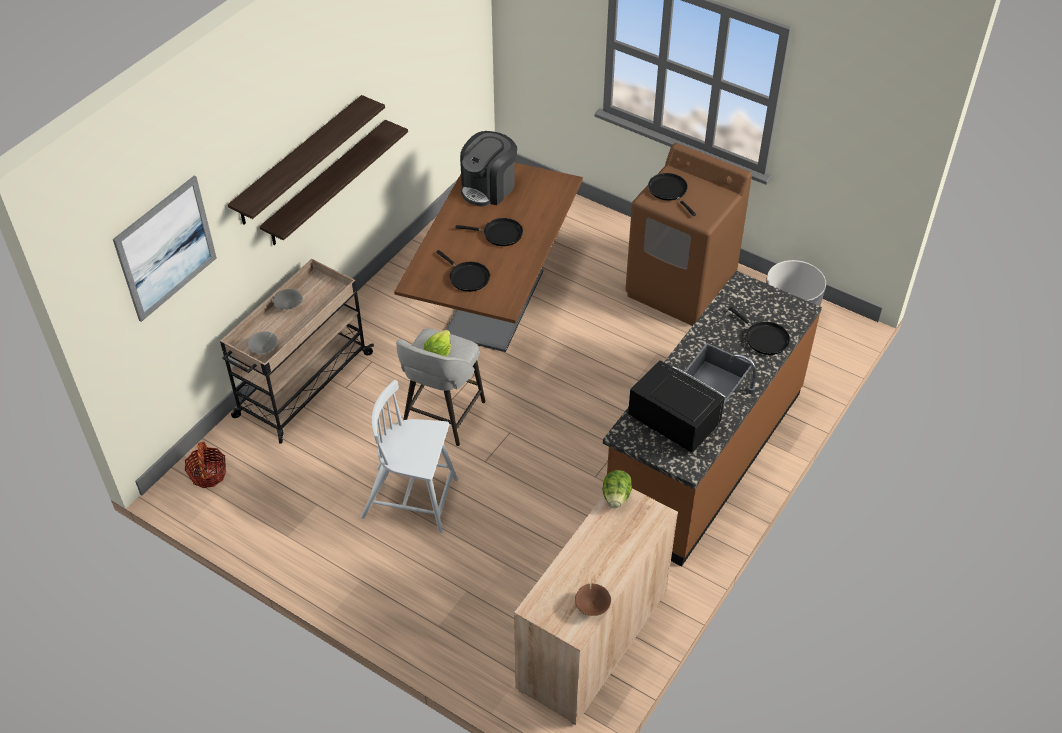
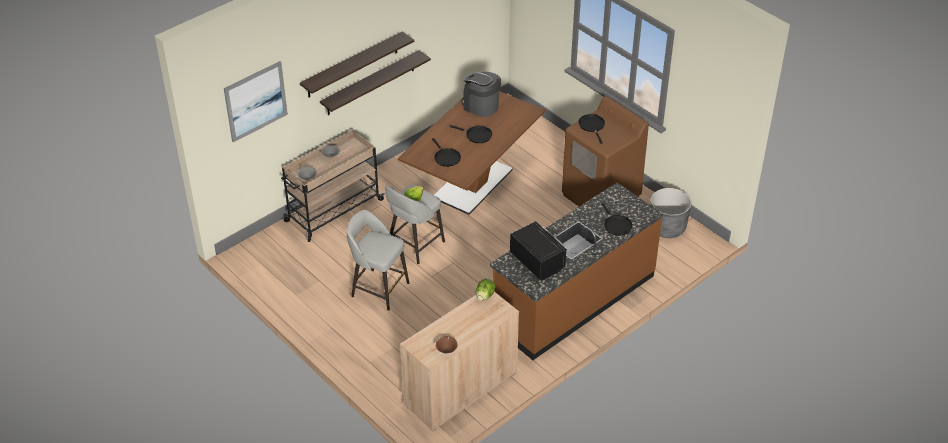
camera: 15 degrees right, 5 degrees down
basket [185,441,227,488] -> none
white chair [361,380,458,533] -> grey stool [347,210,409,311]
coffee machine [460,131,517,207] -> coffee machine turned 75 degrees clockwise [462,72,501,117]

